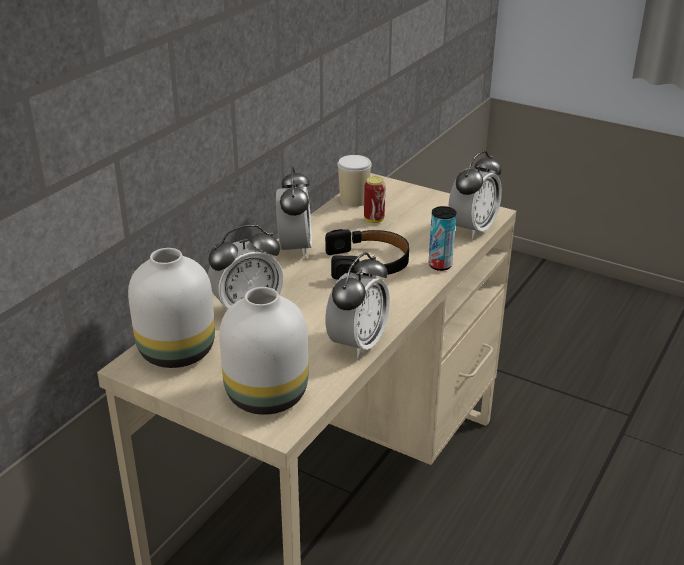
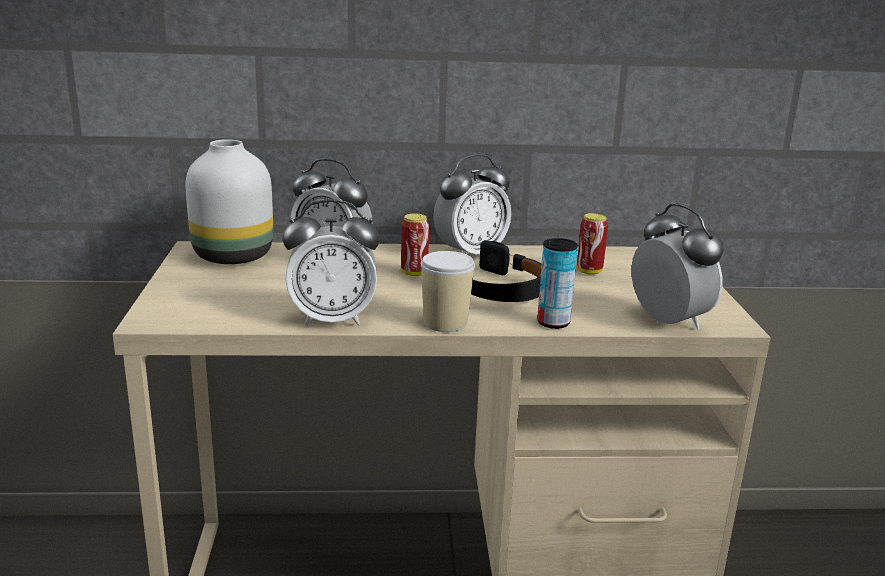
camera: 55 degrees right, 10 degrees down
white vase [219,287,308,415] -> none
cup [337,155,372,207] -> cup moved to [421,251,475,332]
alarm clock [449,151,502,239] -> alarm clock turned 120 degrees counterclockwise [631,203,724,329]
none -> can [401,214,429,276]

